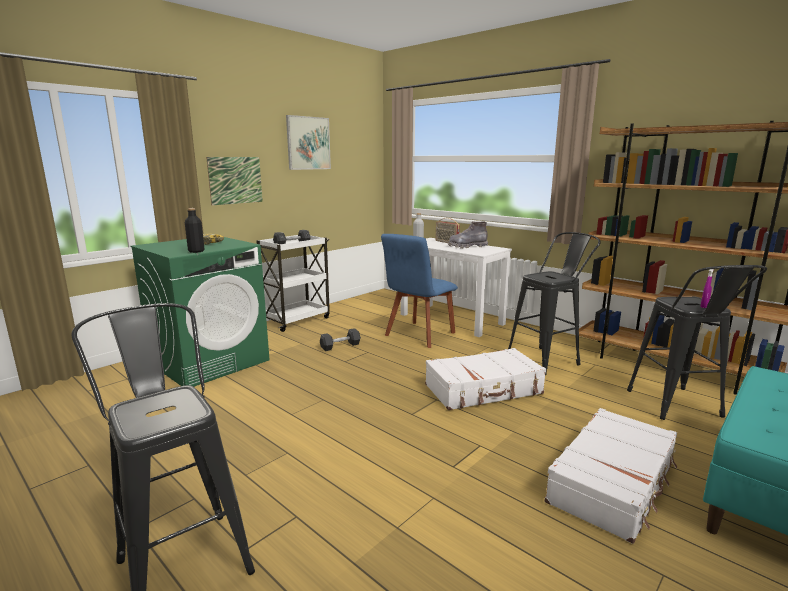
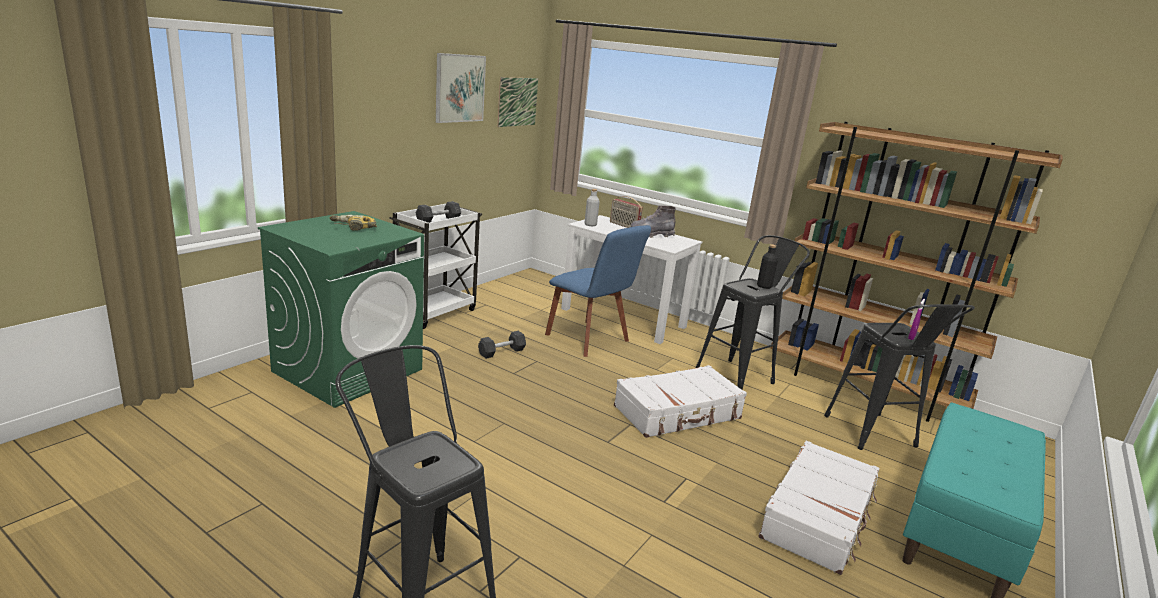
camera: 10 degrees left, 5 degrees up
black bottle [185,208,205,253] -> black bottle moved to [757,244,778,289]
picture [206,157,263,205] -> picture moved to [497,77,538,127]
blue chair [381,234,458,348] -> blue chair turned 75 degrees counterclockwise [545,225,651,357]

